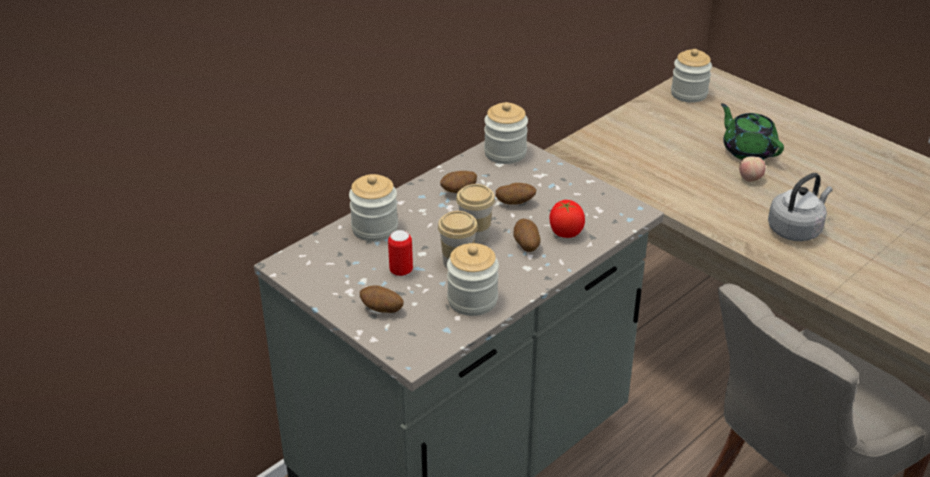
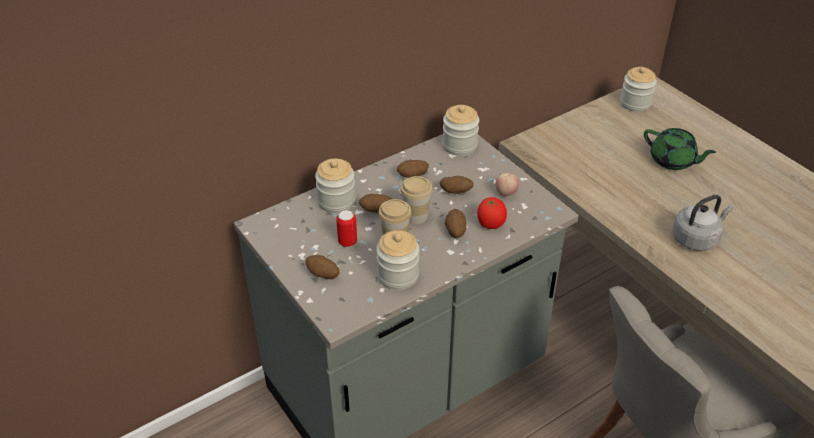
camera: 10 degrees right, 5 degrees up
green teapot [721,103,784,160] -> green teapot turned 150 degrees clockwise [644,128,716,170]
apple [739,157,765,182] -> apple moved to [496,173,519,196]
none -> potato [359,194,392,213]

